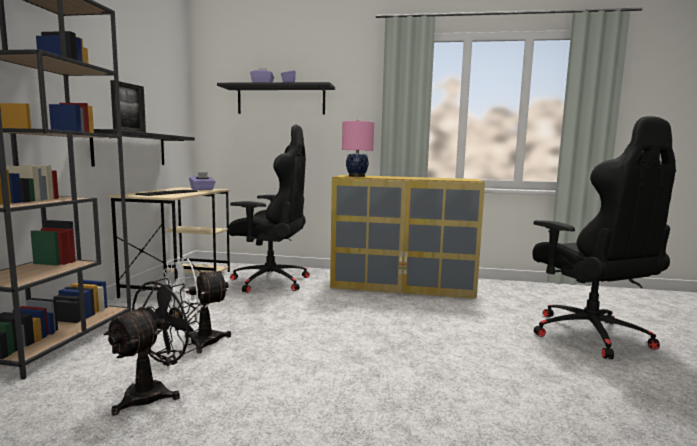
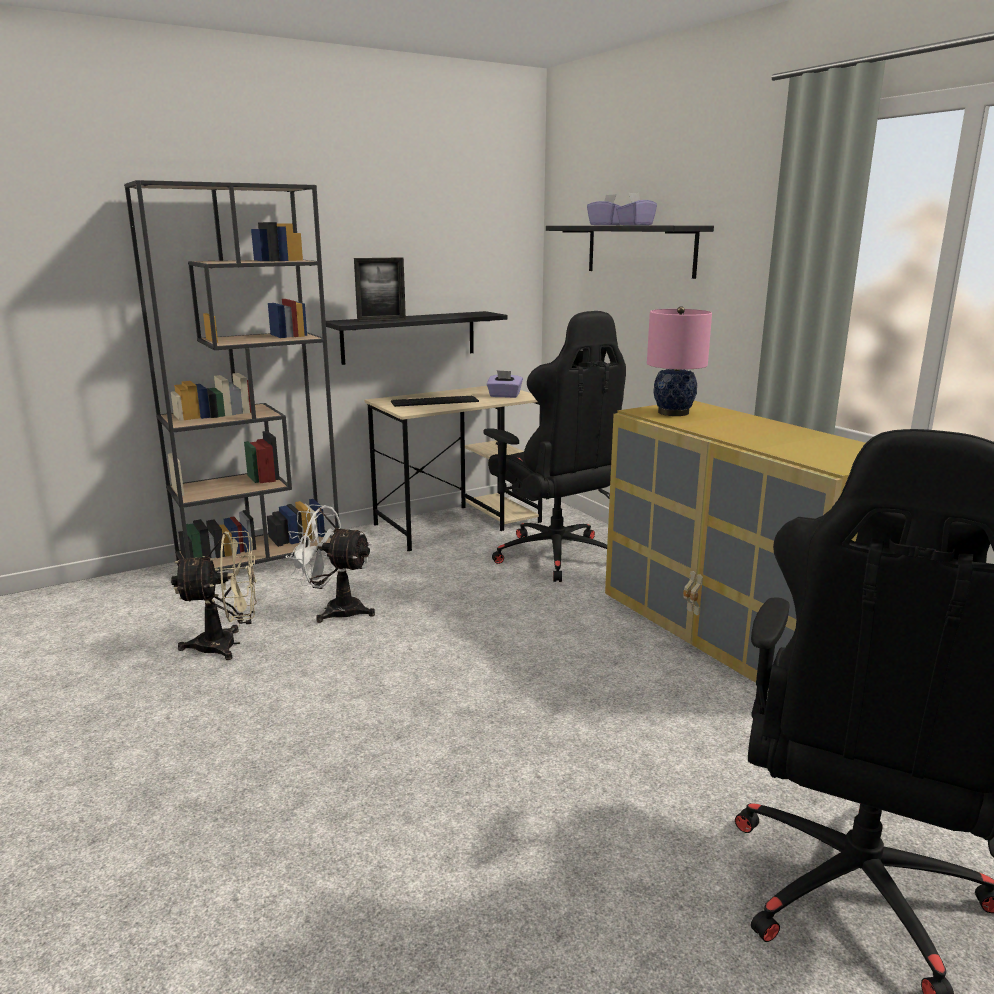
camera: 50 degrees right, 10 degrees up
black fan [103,278,203,415] -> beige fan [171,531,257,660]

